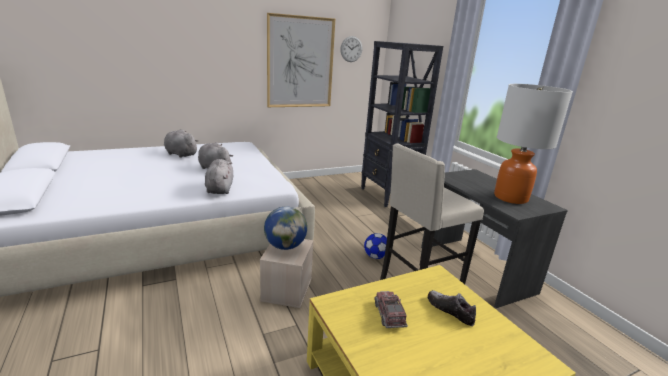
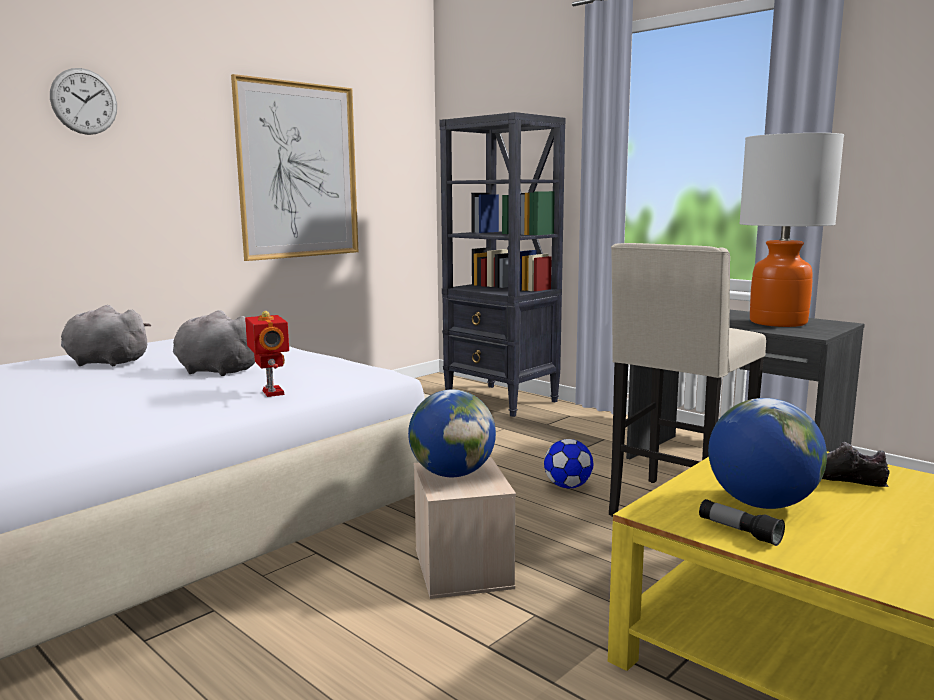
camera: 20 degrees left, 10 degrees down
grey plush toy [205,159,233,194] -> toy robot [245,311,289,397]
wall clock [340,36,362,62] -> wall clock moved to [50,68,117,135]
toy truck [374,291,408,328] -> globe [708,398,827,509]
none -> flashlight [699,499,785,546]

